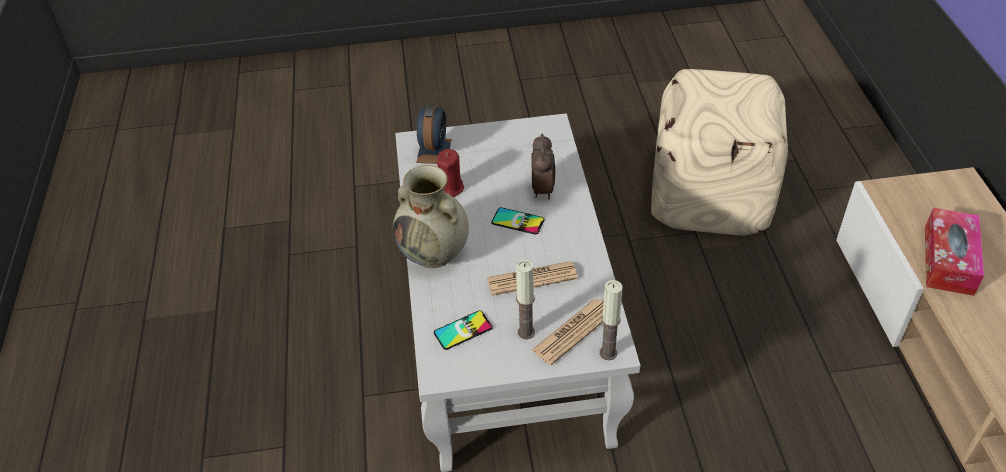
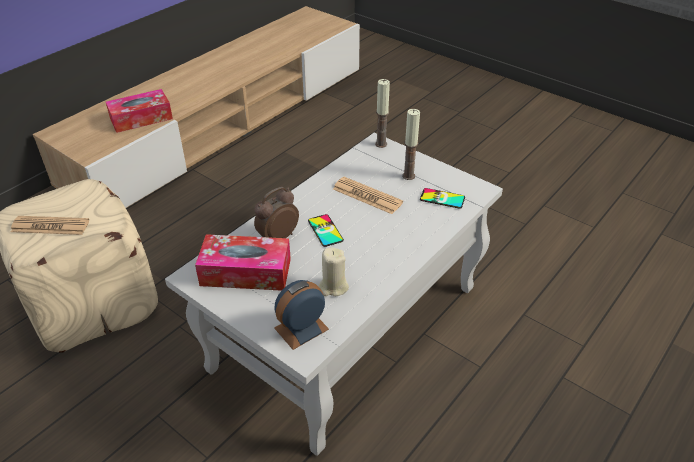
camera: 135 degrees left, 5 degrees down
beige vase [393,165,469,268] -> none
red candle [437,149,464,197] -> beige candle [319,247,349,296]
newspaper [531,299,604,365] -> newspaper moved to [11,216,89,235]
none -> tissue box [195,234,291,291]

